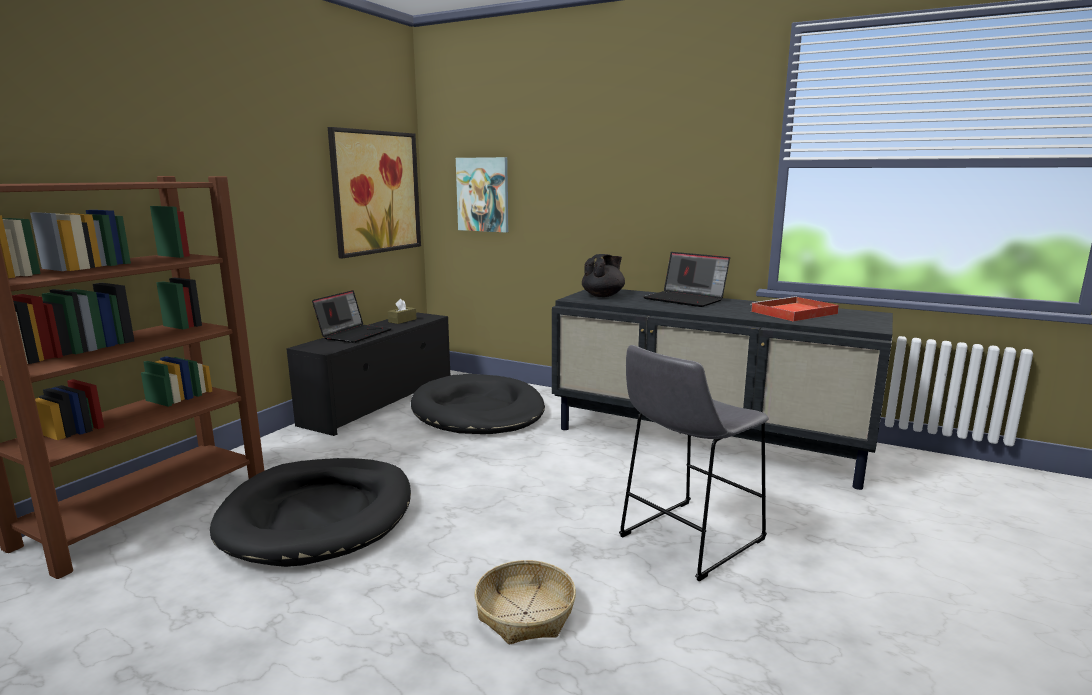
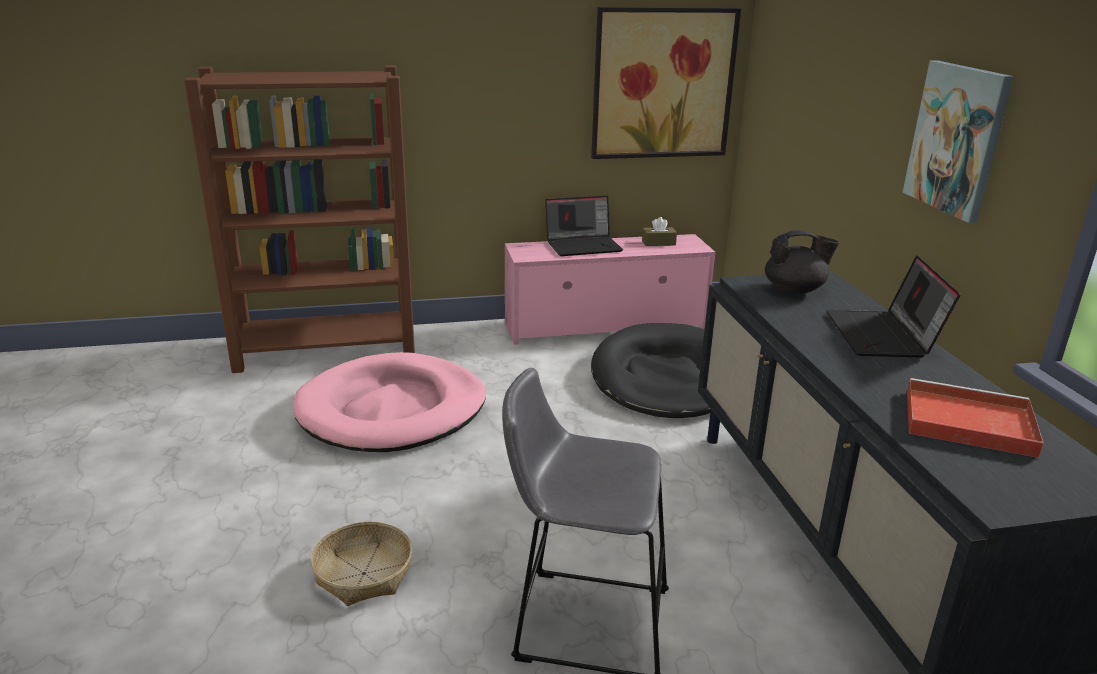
camera: 50 degrees right, 10 degrees up
black dog bed [210,458,411,567] -> pink dog bed [293,352,486,452]
black tv stand [286,312,450,436] -> pink tv stand [505,234,715,345]
picture [456,157,508,233] -> picture moved to [903,61,1013,223]

